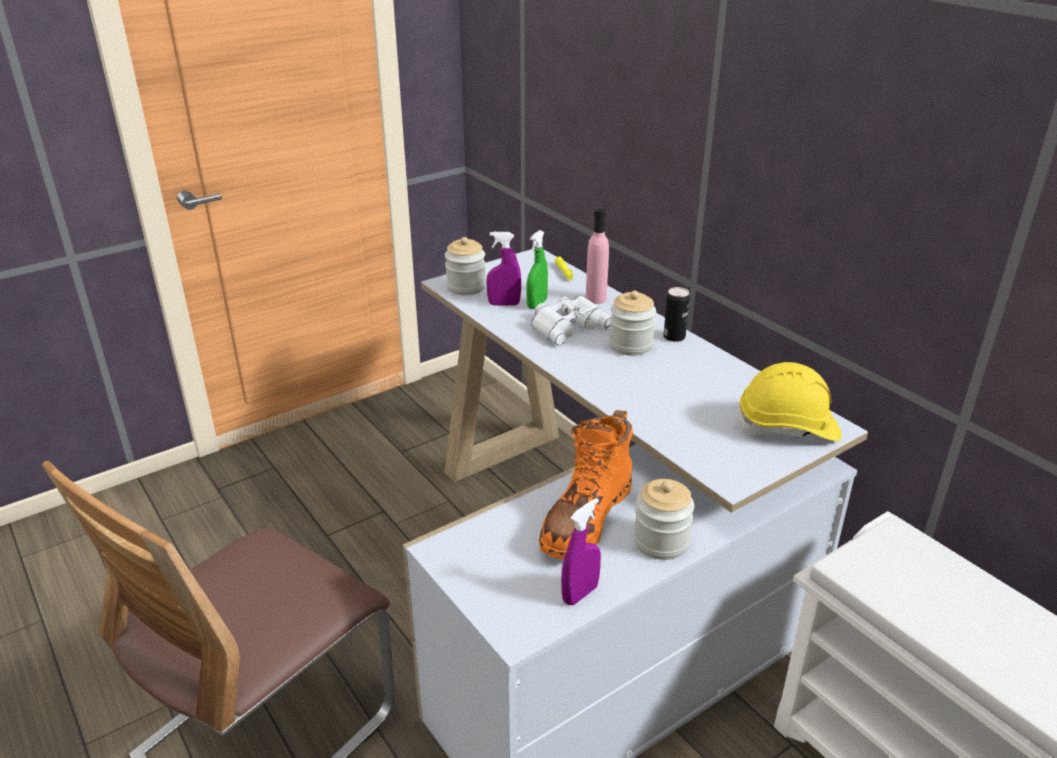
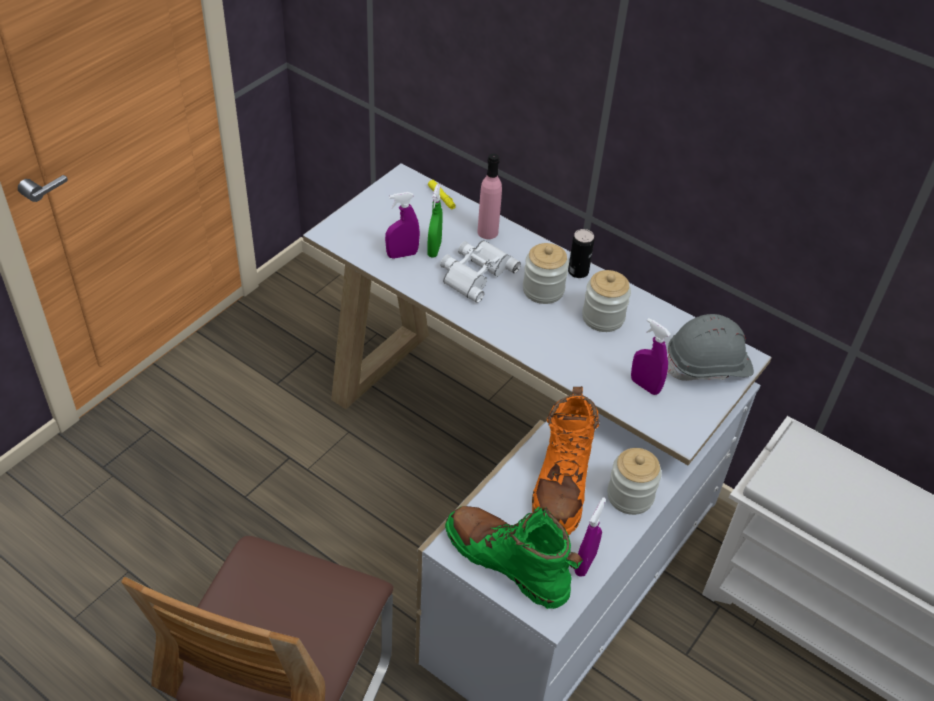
camera: 20 degrees left, 15 degrees up
jar [445,237,486,296] -> jar moved to [582,270,631,332]
yellow hard hat [736,362,842,441] -> grey hard hat [667,314,754,381]
none -> green boot [445,506,583,609]
none -> purple spray bottle [631,318,671,395]

